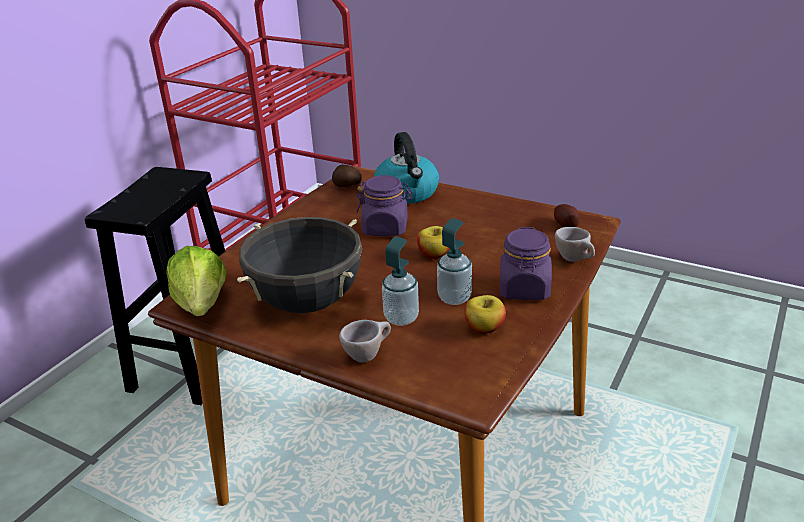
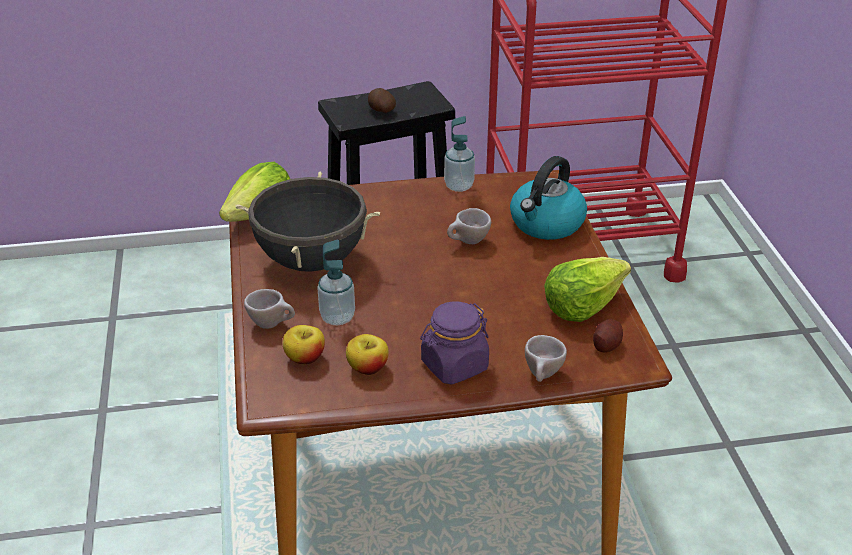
camera: 50 degrees right, 5 degrees up
potato [332,165,362,187] -> potato moved to [368,88,396,113]
purple jar [356,175,413,236] -> beige cup [447,208,491,244]
apple [417,226,450,259] -> apple moved to [282,325,325,364]
soap dispenser [437,218,472,305] -> soap dispenser moved to [444,116,475,192]
none -> lettuce [544,257,631,322]

